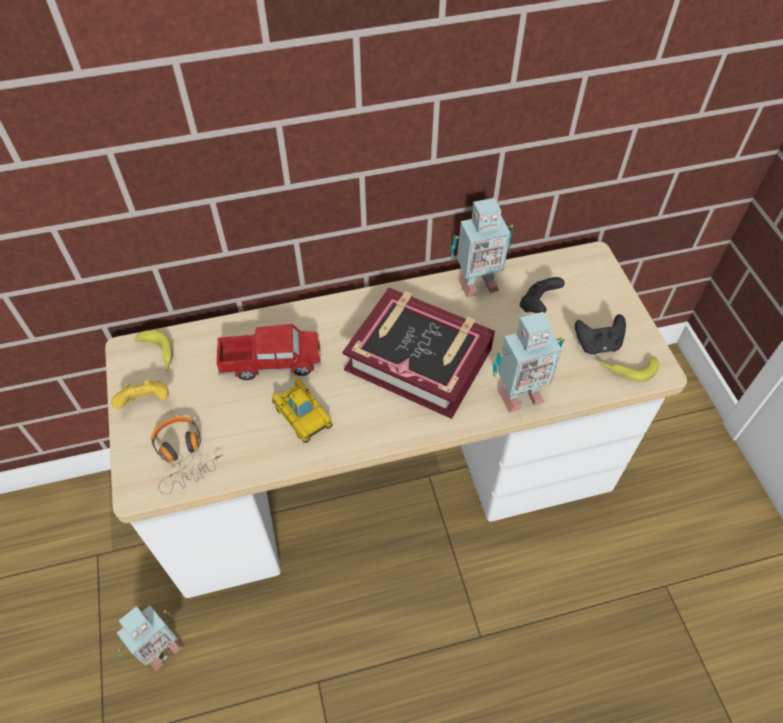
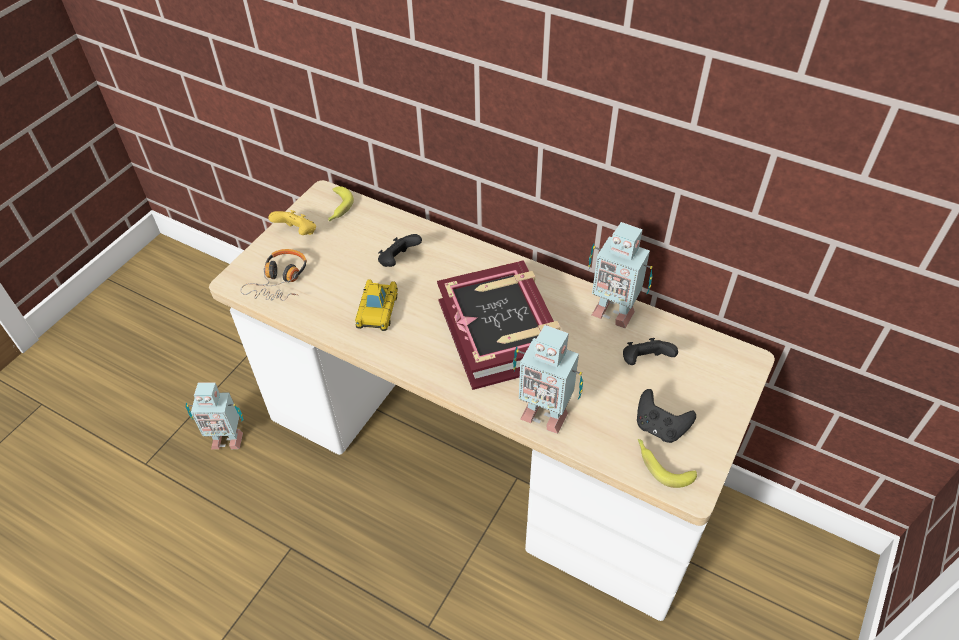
camera: 45 degrees right, 5 degrees down
toy truck [217,324,321,380] -> black game controller [378,234,422,267]

